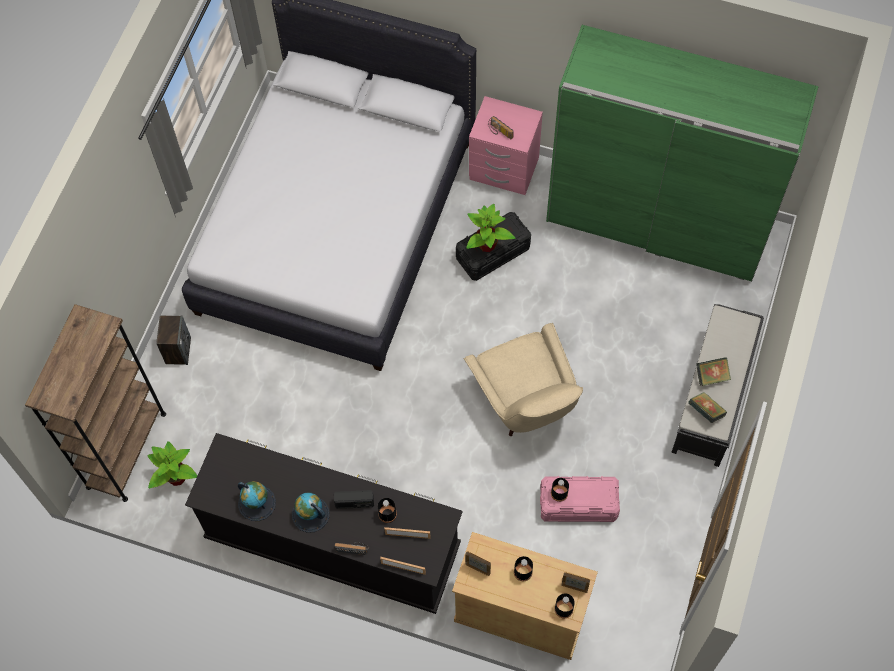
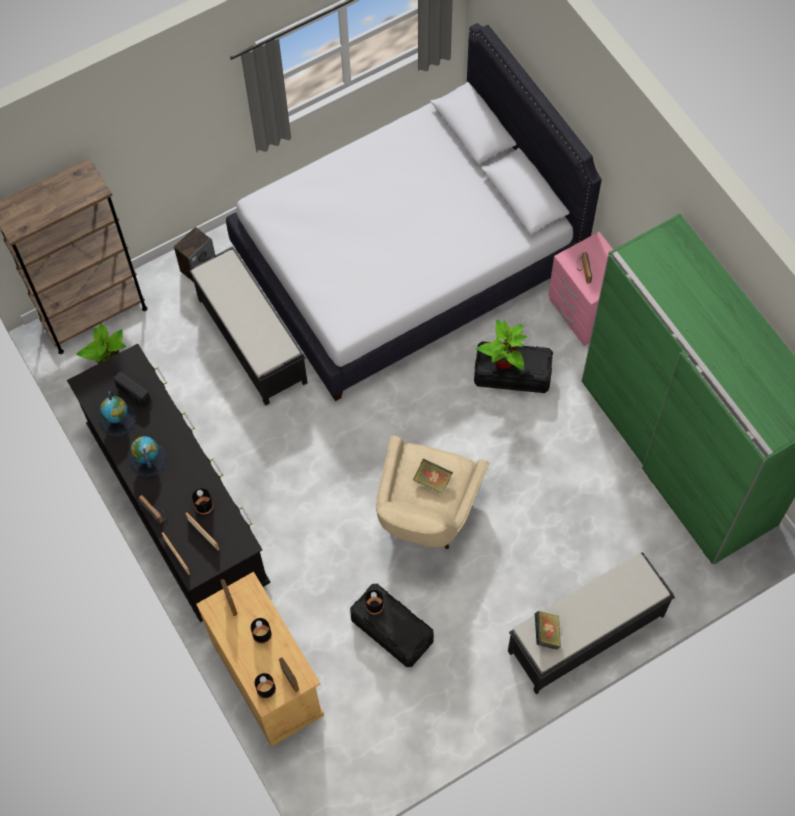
camera: 40 degrees right, 0 degrees up
radio [334,490,374,509] -> radio moved to [114,372,151,407]
pink storage box [540,476,620,522] -> black storage box [350,584,434,667]
book [696,357,731,386] -> book moved to [413,458,453,494]
none -> black bench [189,246,307,406]

